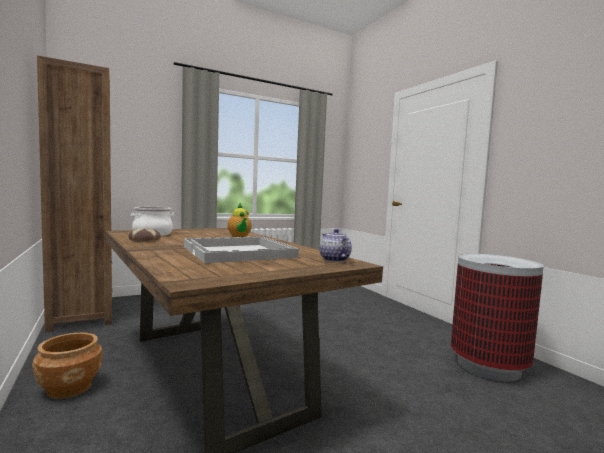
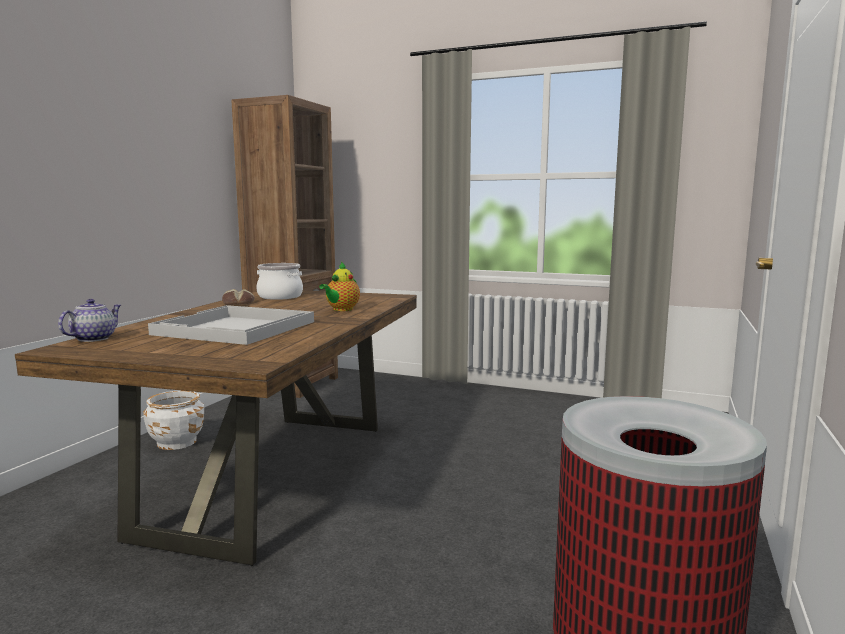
camera: 50 degrees right, 5 degrees up
brown planter [32,333,103,399] -> white planter [143,390,204,450]
teapot [319,229,352,262] -> teapot moved to [58,299,121,342]

